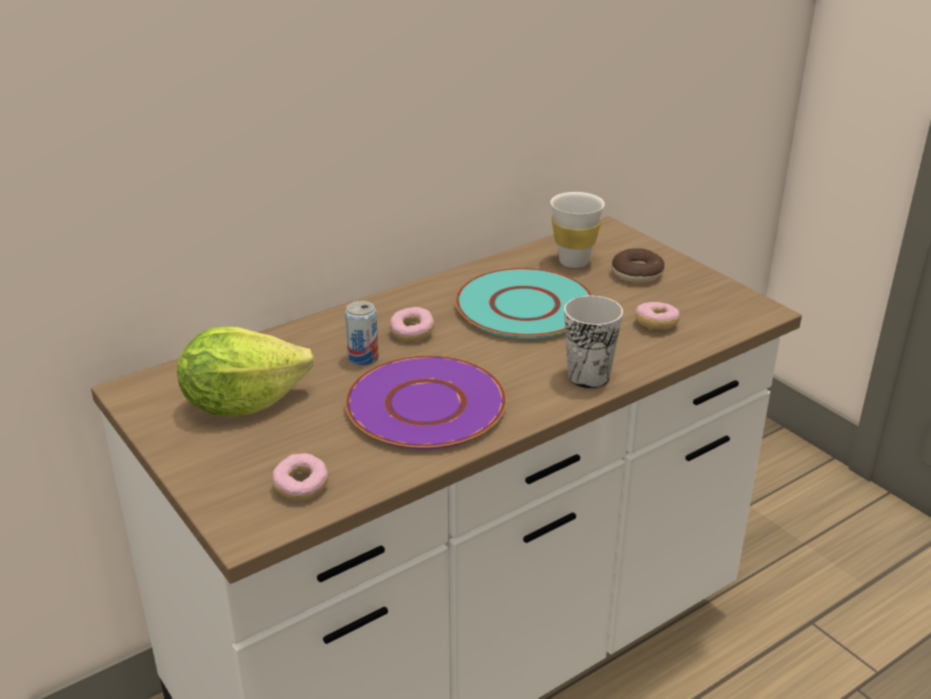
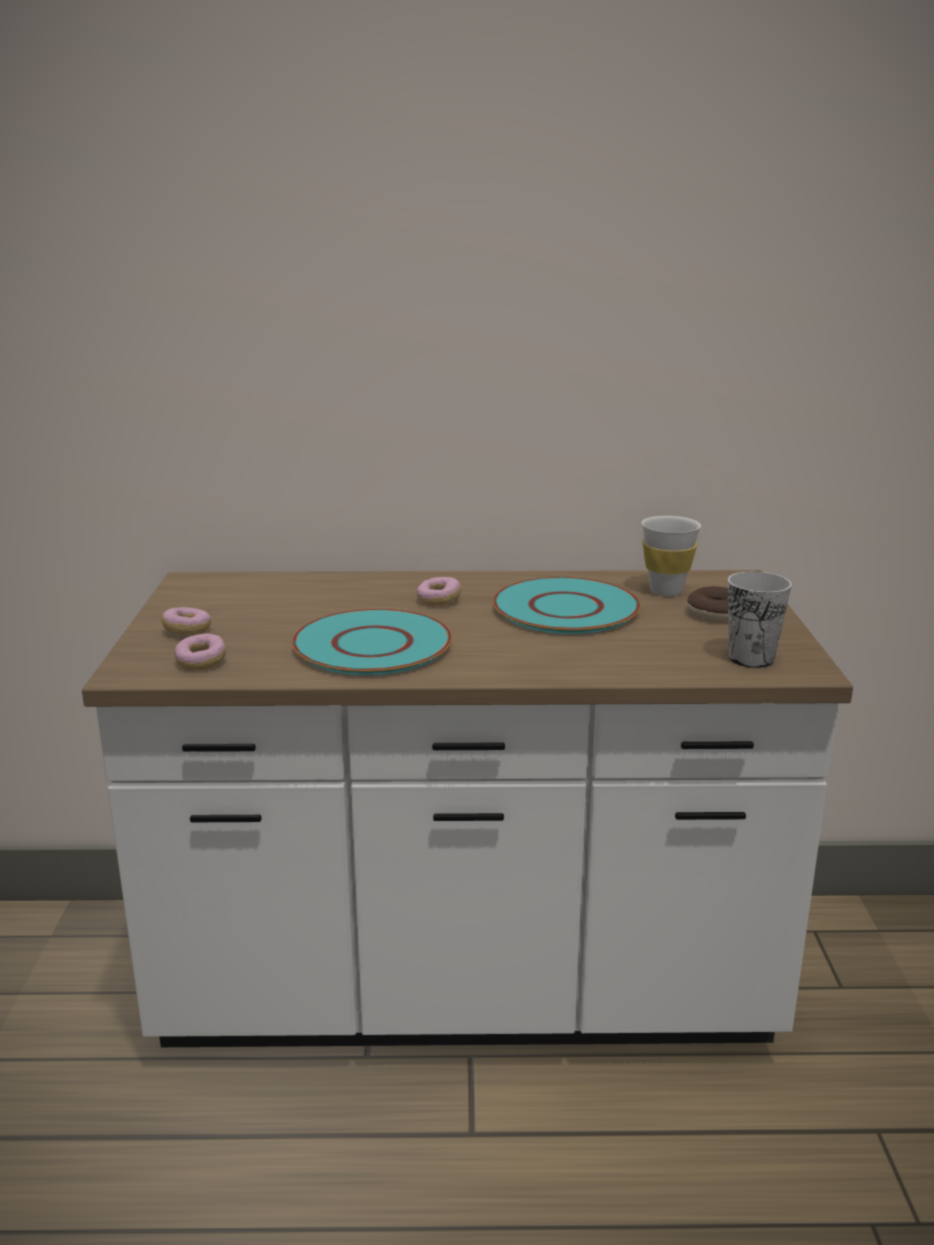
camera: 35 degrees right, 10 degrees down
lettuce [177,327,314,416] -> none
can [345,301,379,365] -> none
purple plate [345,356,507,449] -> turquoise plate [292,609,452,675]
cup [564,296,623,388] -> cup moved to [728,571,792,668]
donut [635,302,680,329] -> donut moved to [162,607,211,635]

